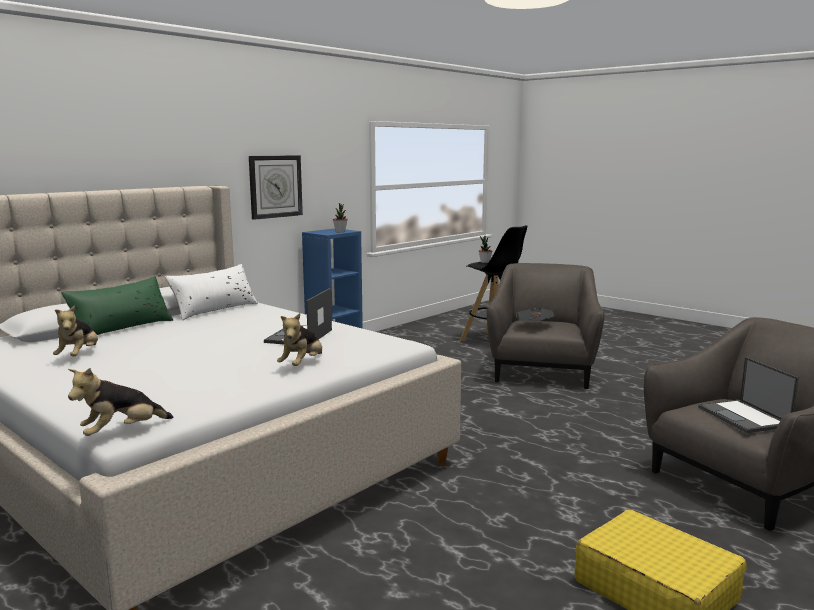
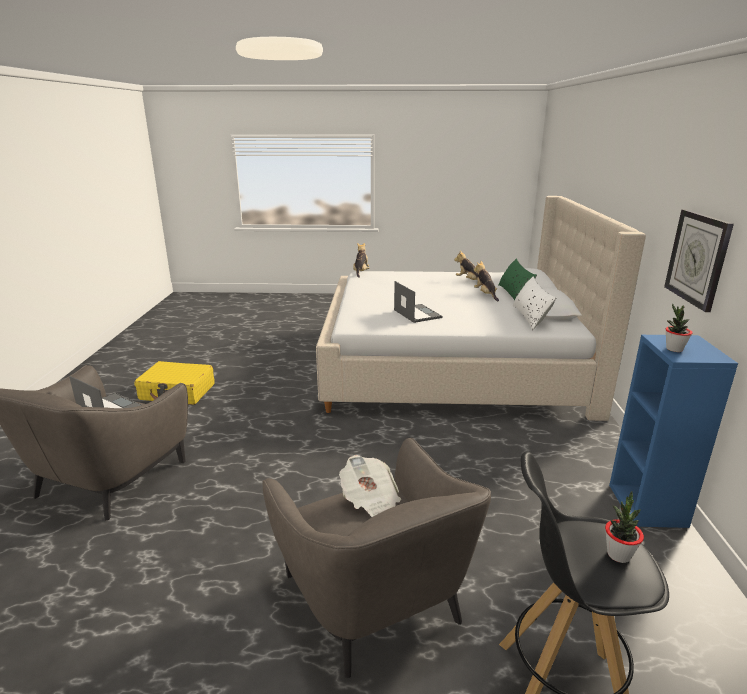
camera: 140 degrees right, 10 degrees up
plush toy [277,313,322,366] -> plush toy moved to [474,261,499,301]

